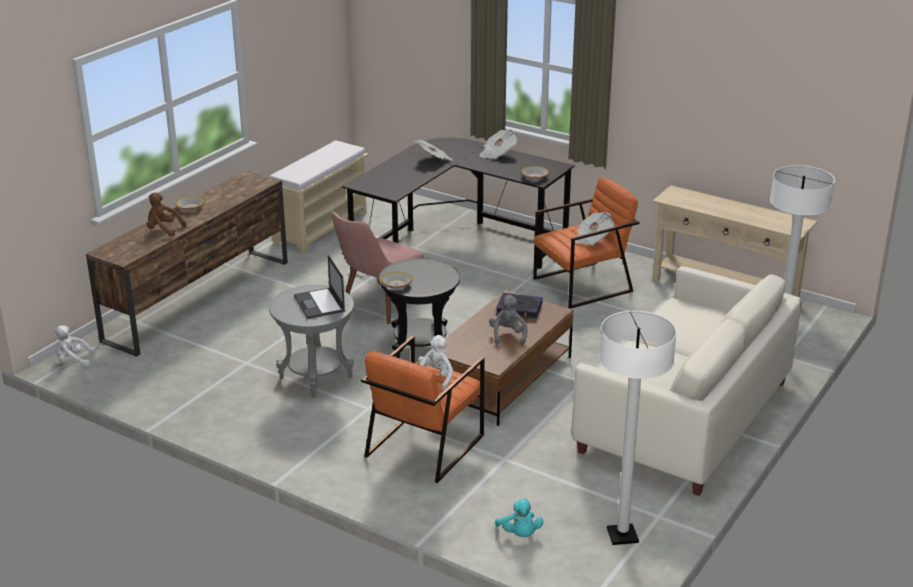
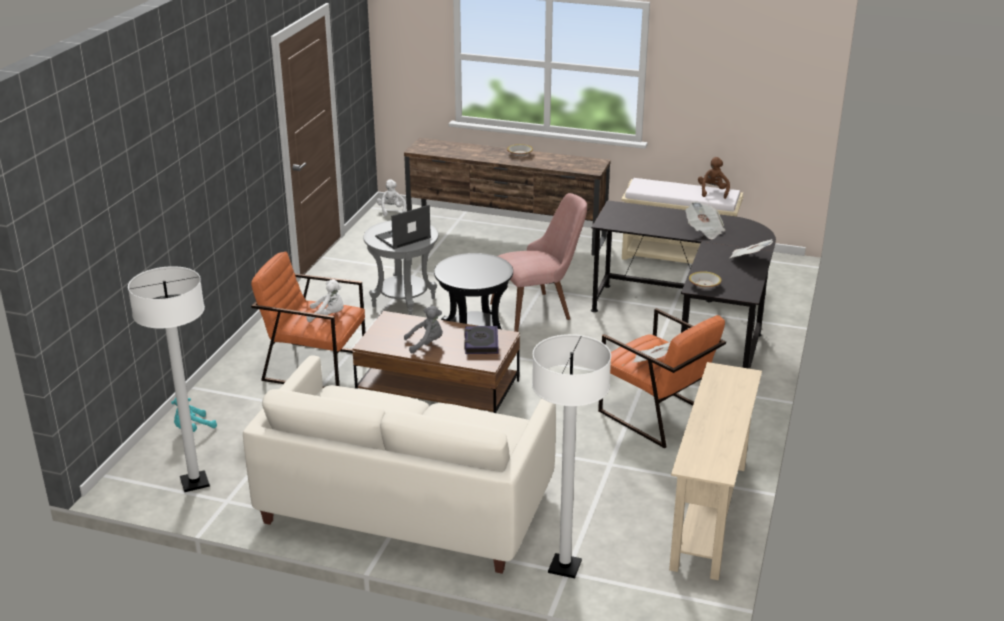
camera: 75 degrees right, 0 degrees up
brown plush toy [147,193,186,236] -> brown plush toy moved to [698,157,730,199]
pink chair [332,212,424,324] -> pink chair turned 135 degrees clockwise [490,193,587,332]
bowl [381,272,413,289] -> none

